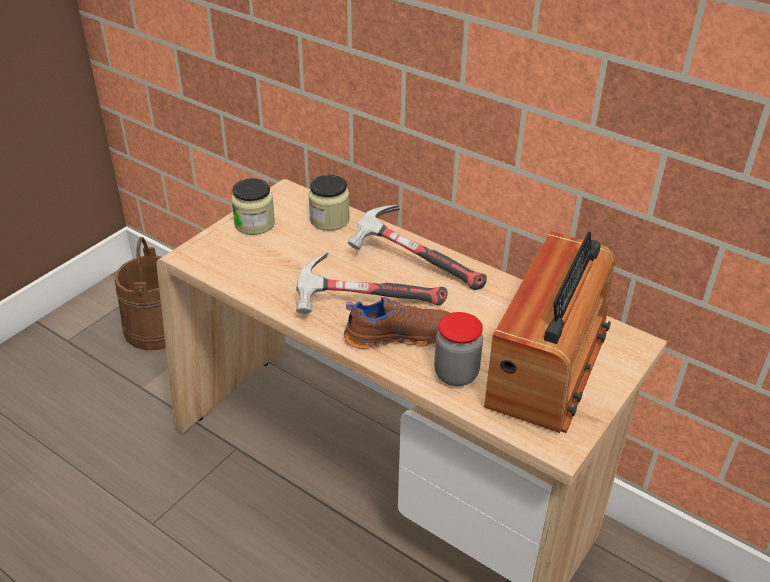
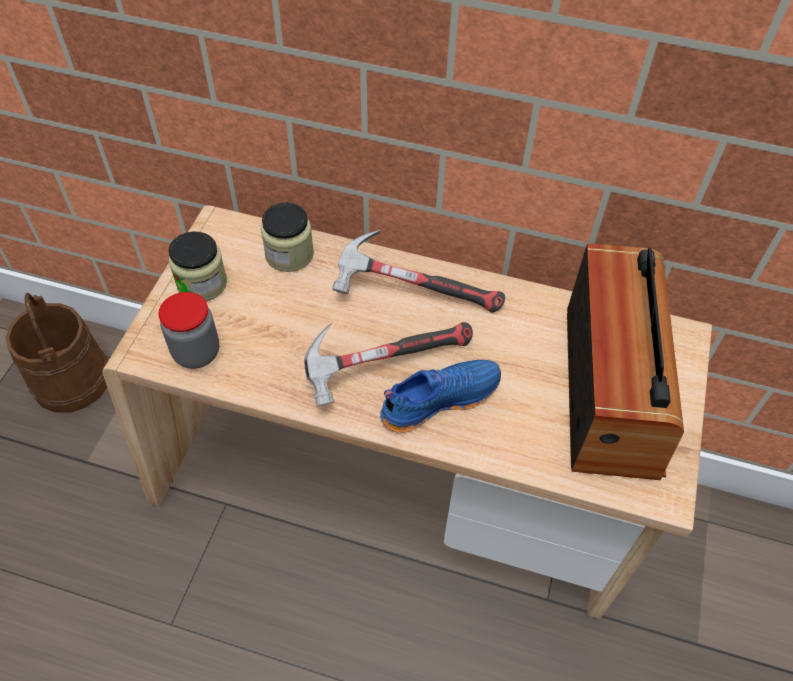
camera: 20 degrees left, 15 degrees up
brown shoe [344,297,450,349] -> blue shoe [380,360,501,433]
jar [434,312,483,386] -> jar moved to [158,292,219,369]

